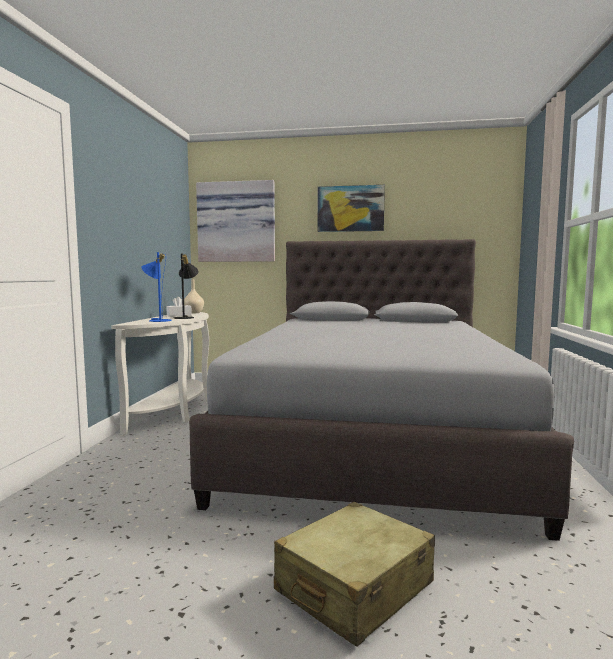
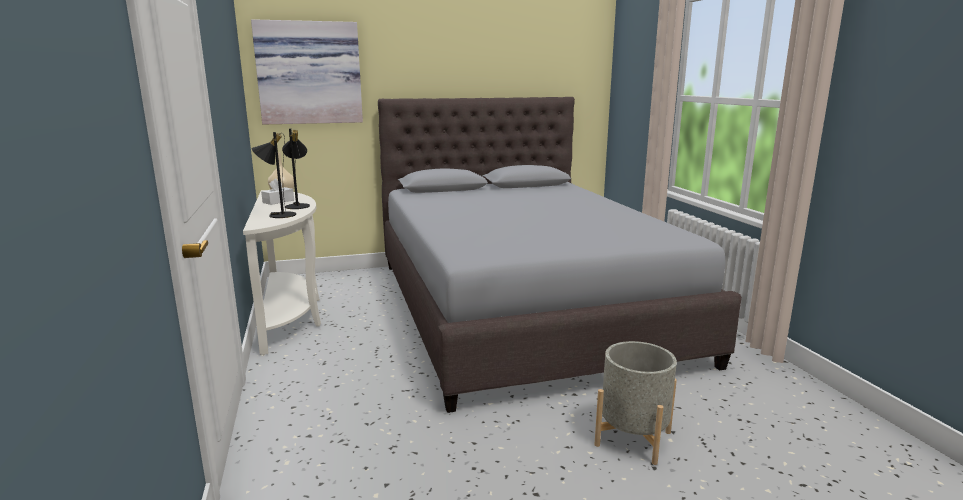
camera: 25 degrees left, 10 degrees up
blue table lamp [142,252,172,322] -> black table lamp [252,132,296,218]
beige suitcase [274,502,435,647] -> grey planter [594,341,677,465]
picture [317,185,385,232] -> none

